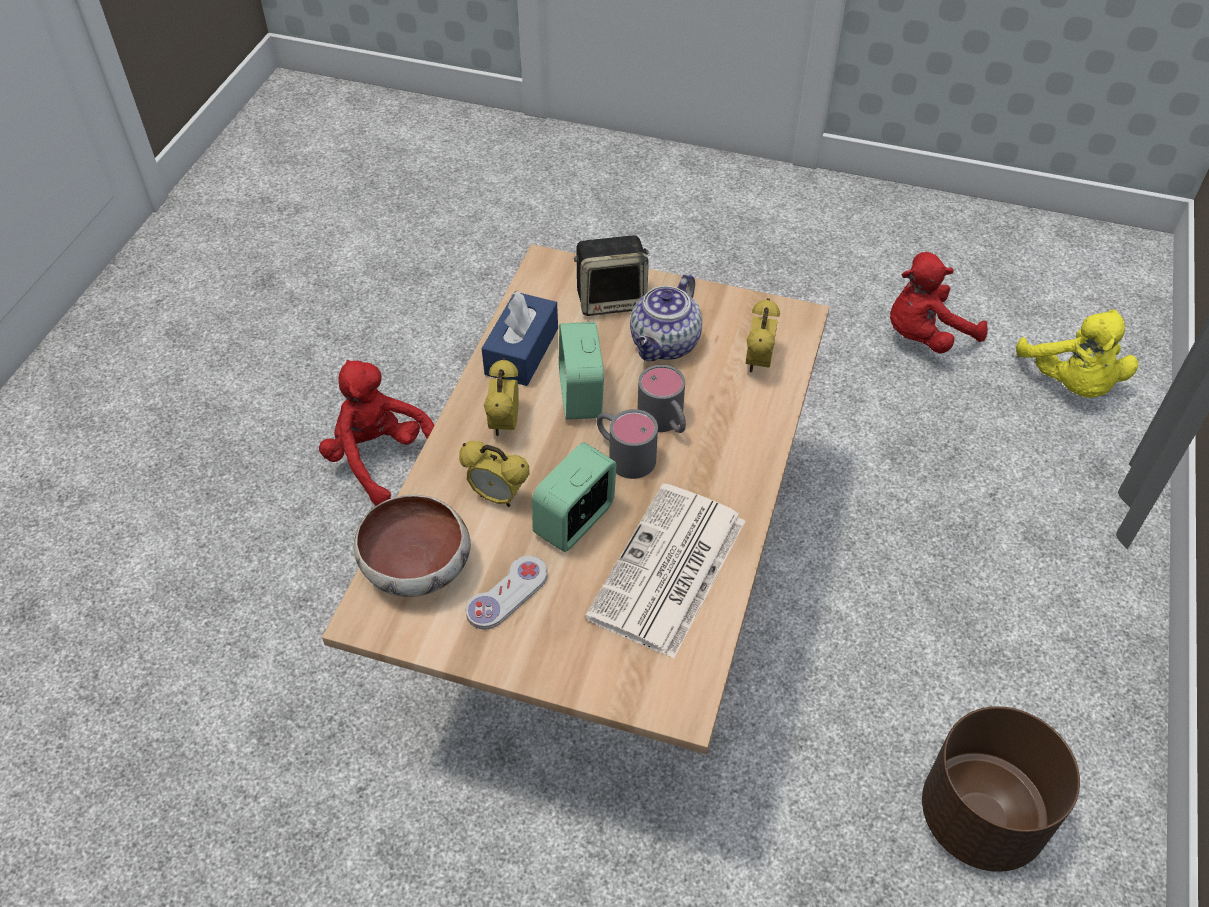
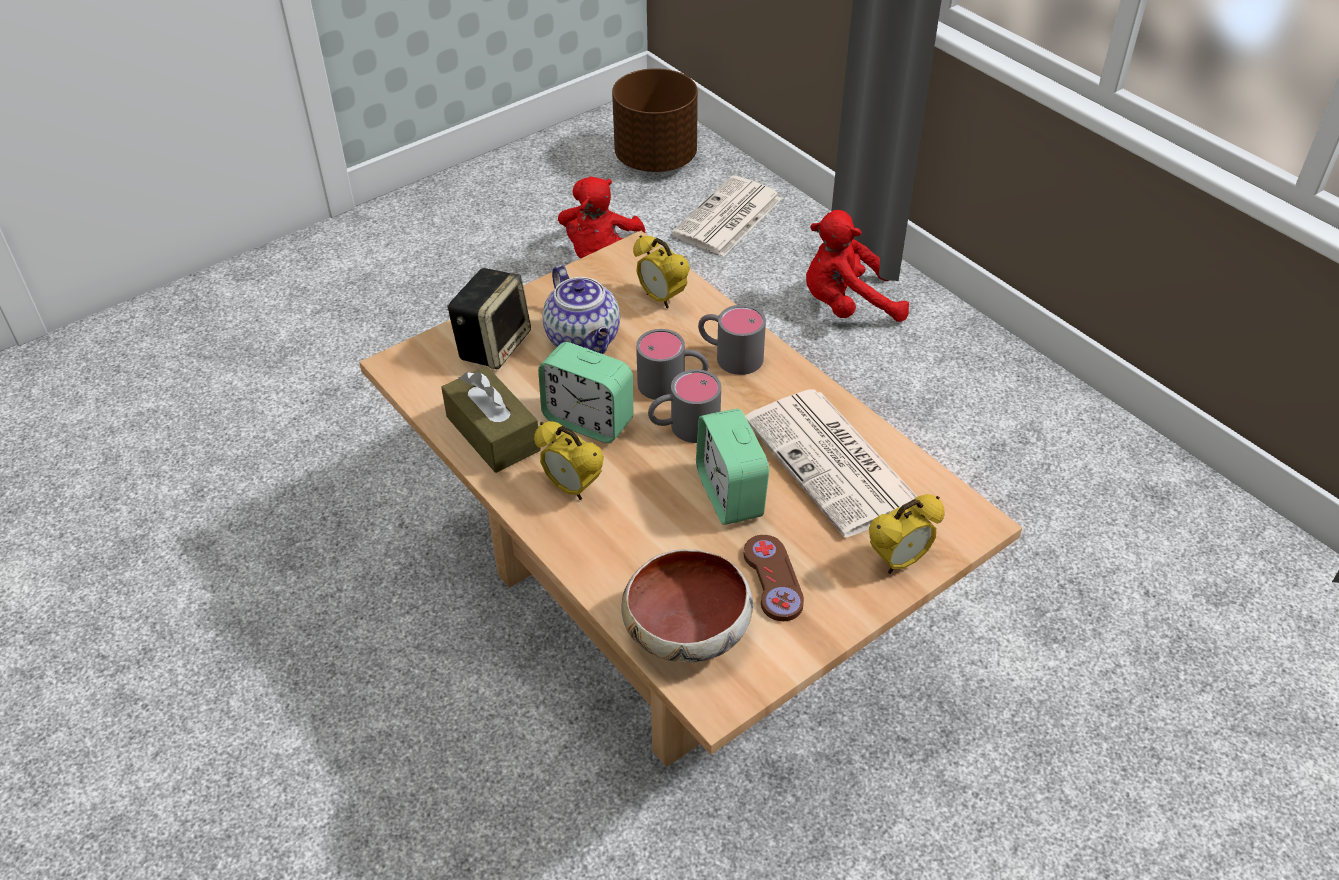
camera: 55 degrees left, 5 degrees down
red plush toy [319,360,435,506] -> red plush toy moved to [806,210,909,322]
alarm clock [459,441,530,507] -> alarm clock moved to [869,494,945,574]
white game controller [466,556,548,629] -> brown game controller [744,535,804,621]
blue tissue box [482,291,558,386] -> brown tissue box [441,366,541,473]
brown planter [922,706,1080,872] -> brown planter moved to [612,68,698,172]
yellow plush toy [1016,309,1138,398] -> newspaper [672,176,782,257]
none -> grey mug [698,305,766,375]

